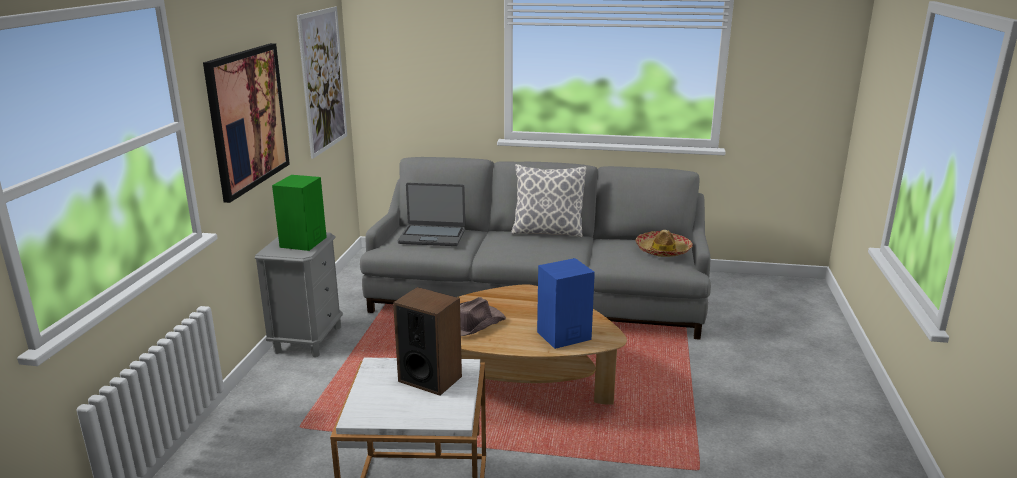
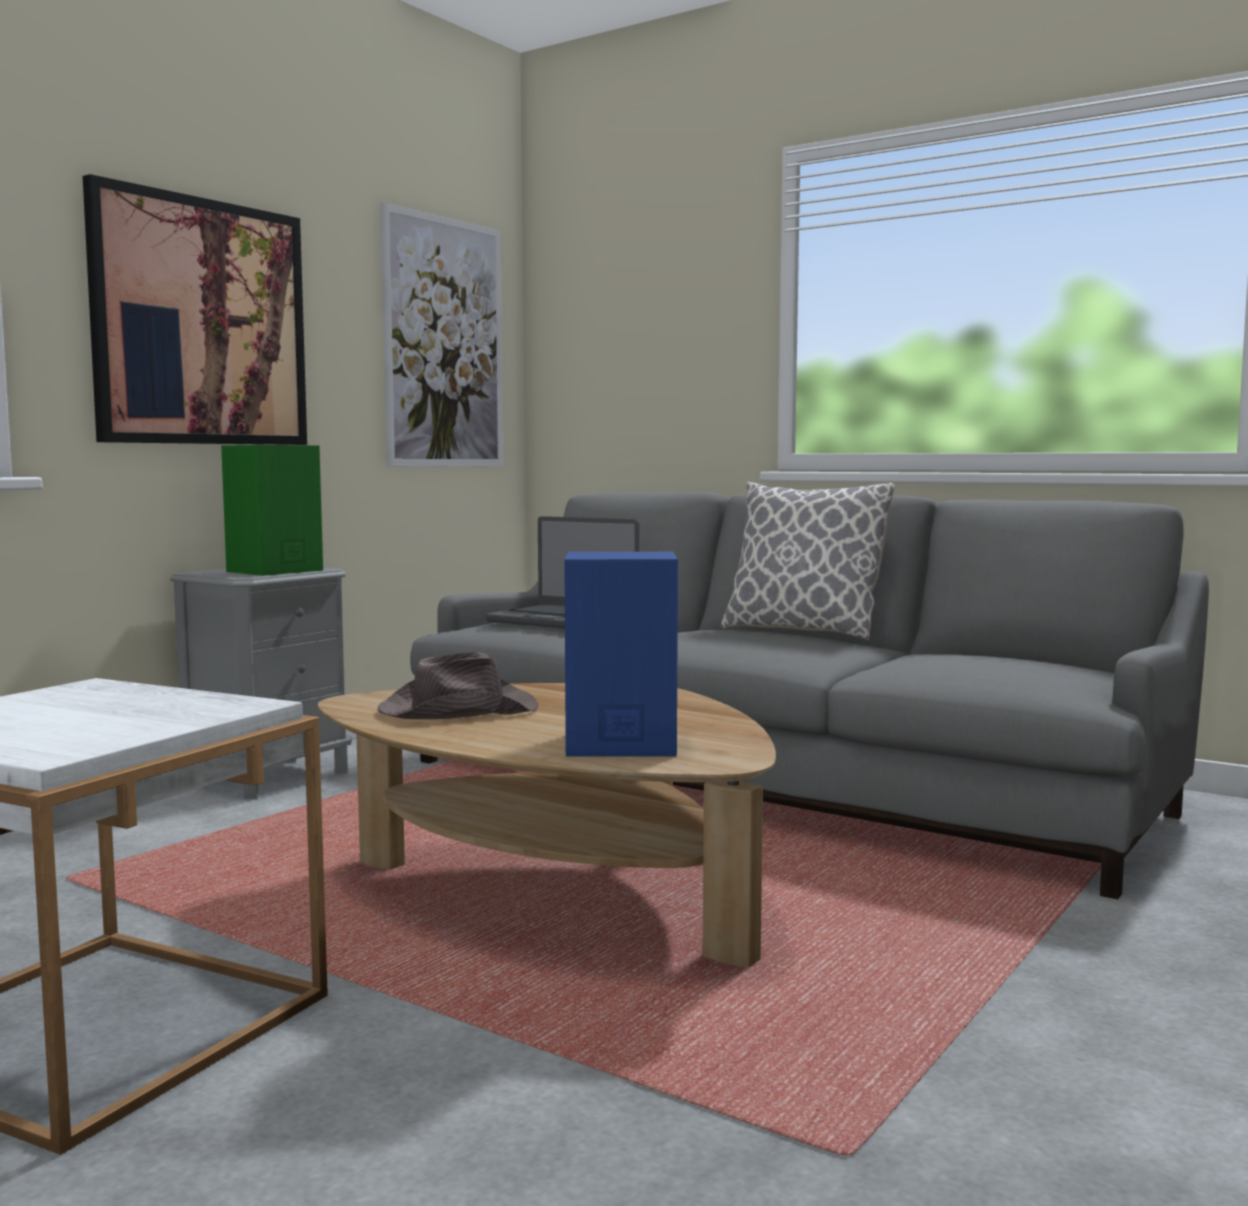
camera: 25 degrees right, 15 degrees down
speaker [393,287,462,396] -> none
hat [635,230,693,257] -> none

